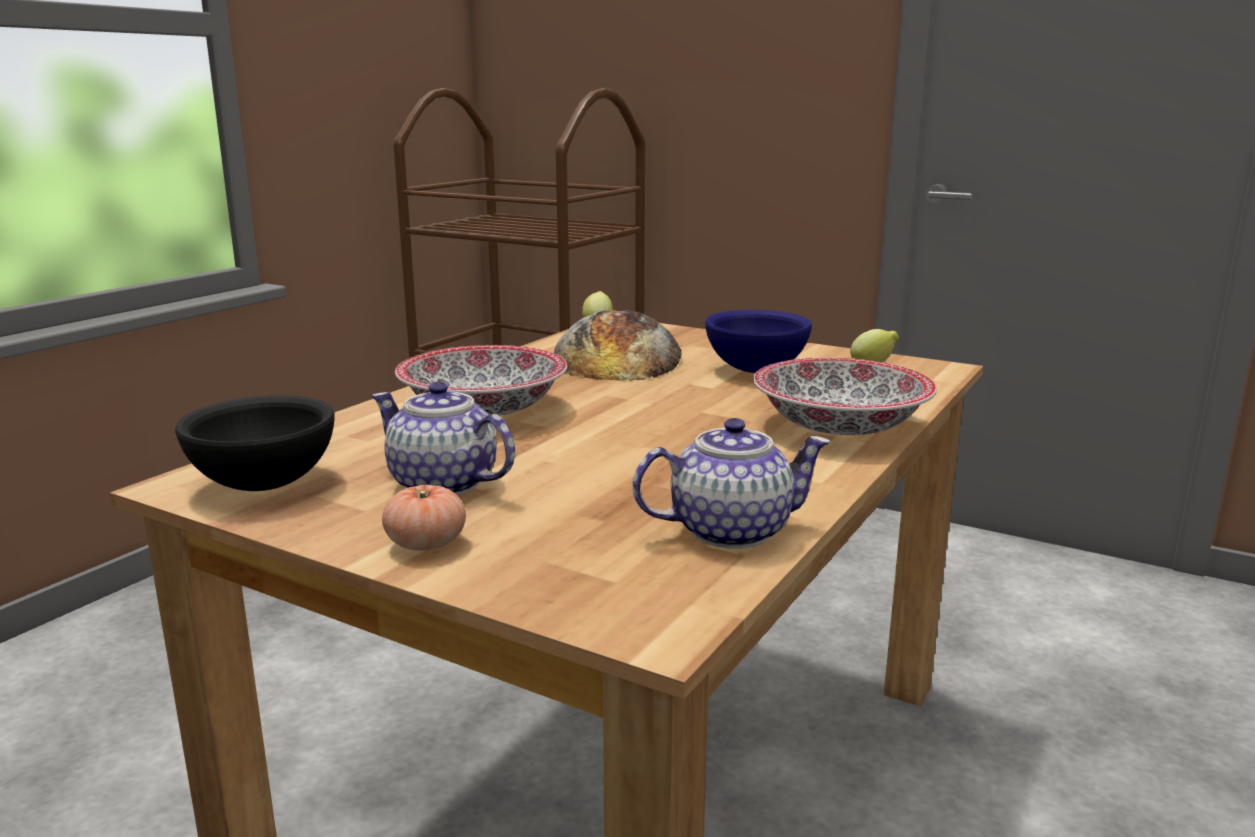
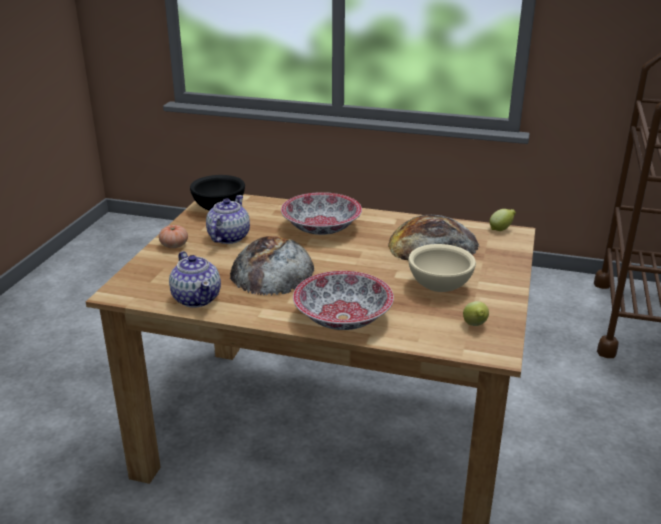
camera: 75 degrees right, 10 degrees up
blue bowl [705,310,812,373] -> beige bowl [408,244,476,292]
none -> bread [230,236,314,296]

